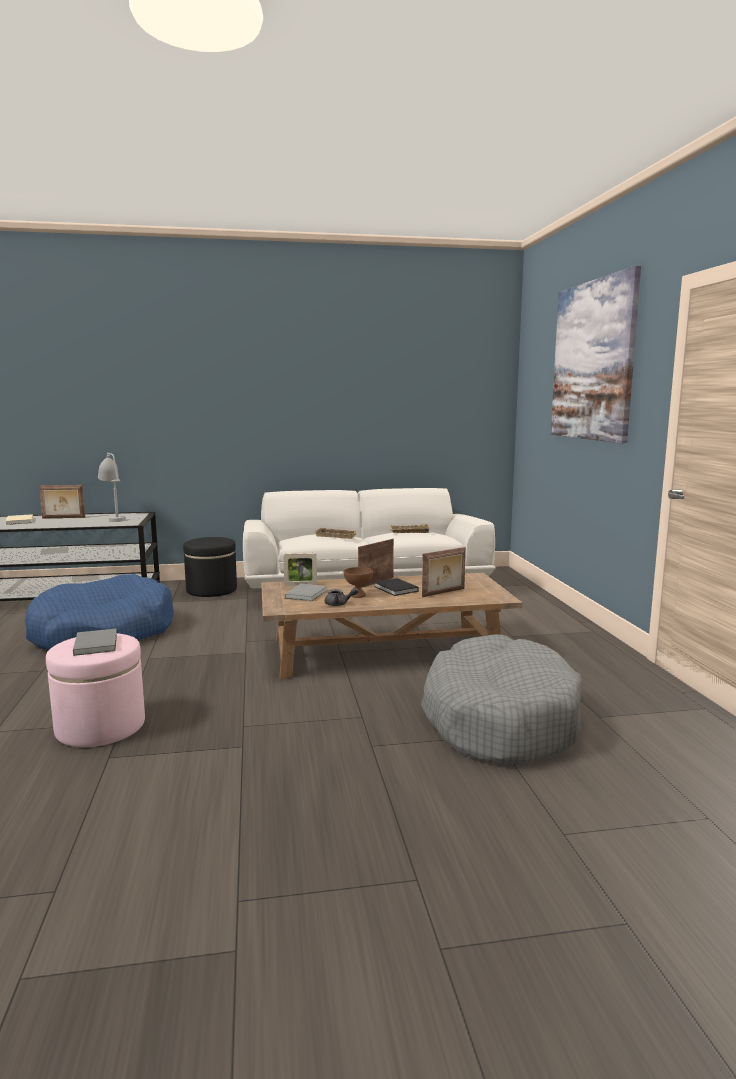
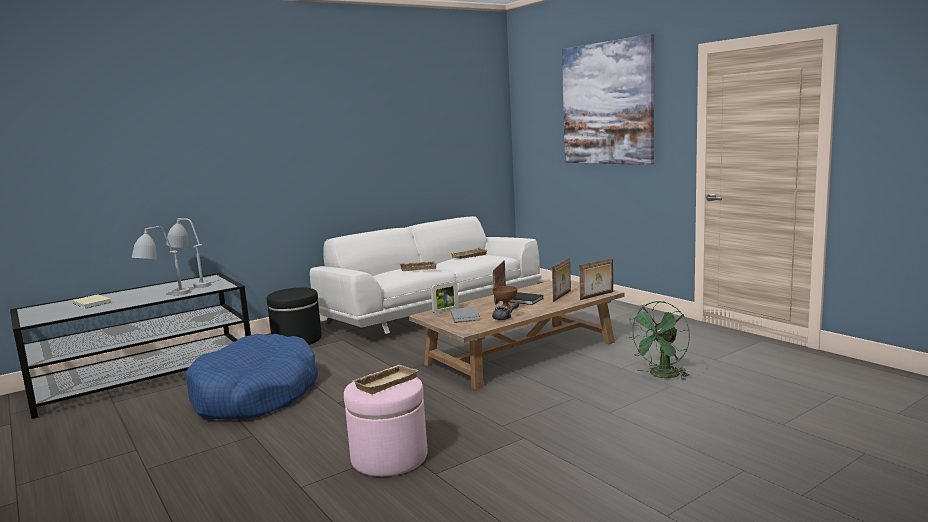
camera: 25 degrees left, 0 degrees up
picture frame [39,485,85,519] -> picture frame moved to [579,258,613,300]
grey book [73,629,117,656] -> beige tray [353,365,419,394]
grey dog bed [421,634,582,766] -> green fan [627,301,690,381]
none -> grey table lamp [132,226,190,295]

